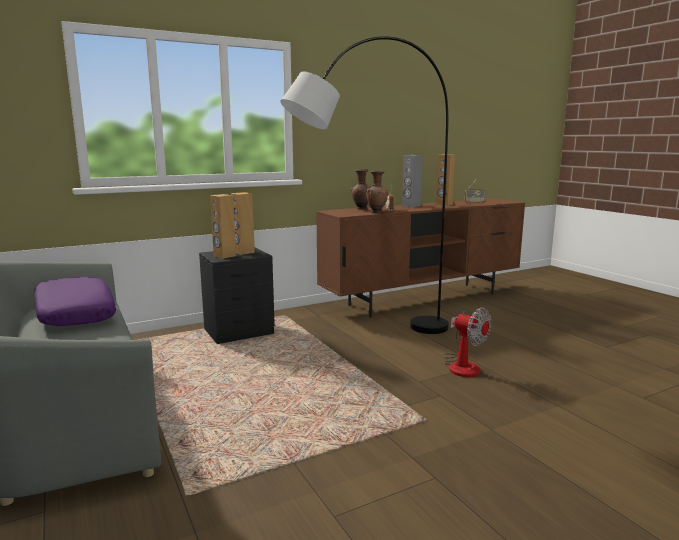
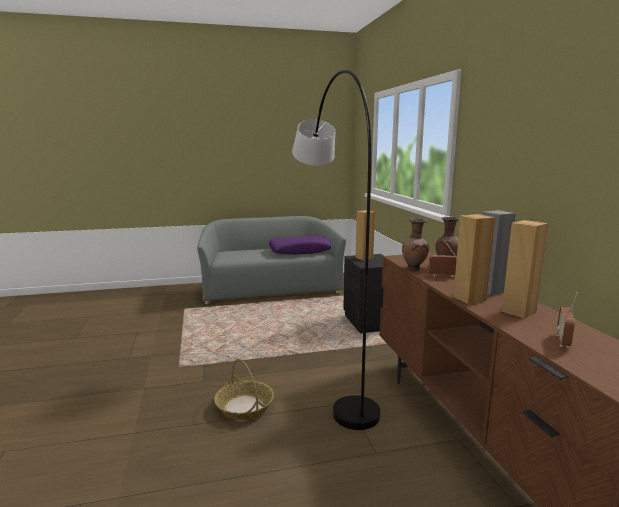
camera: 105 degrees right, 0 degrees up
brown speaker [231,192,255,255] -> brown speaker moved to [453,214,495,304]
fan [444,308,491,377] -> basket [214,359,274,420]

